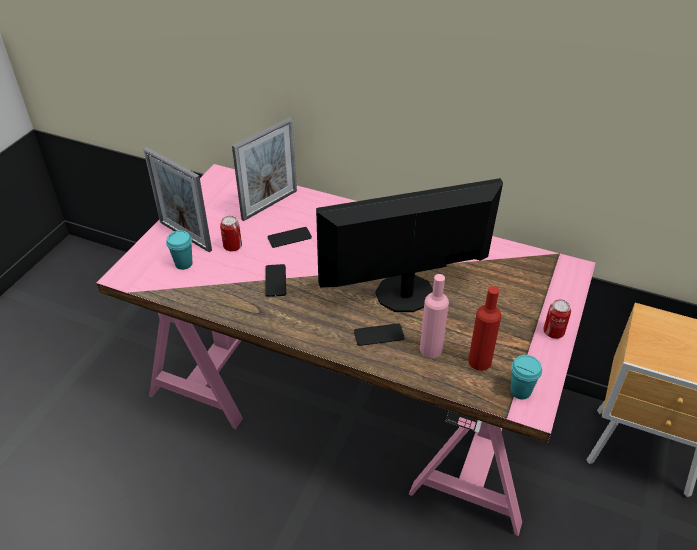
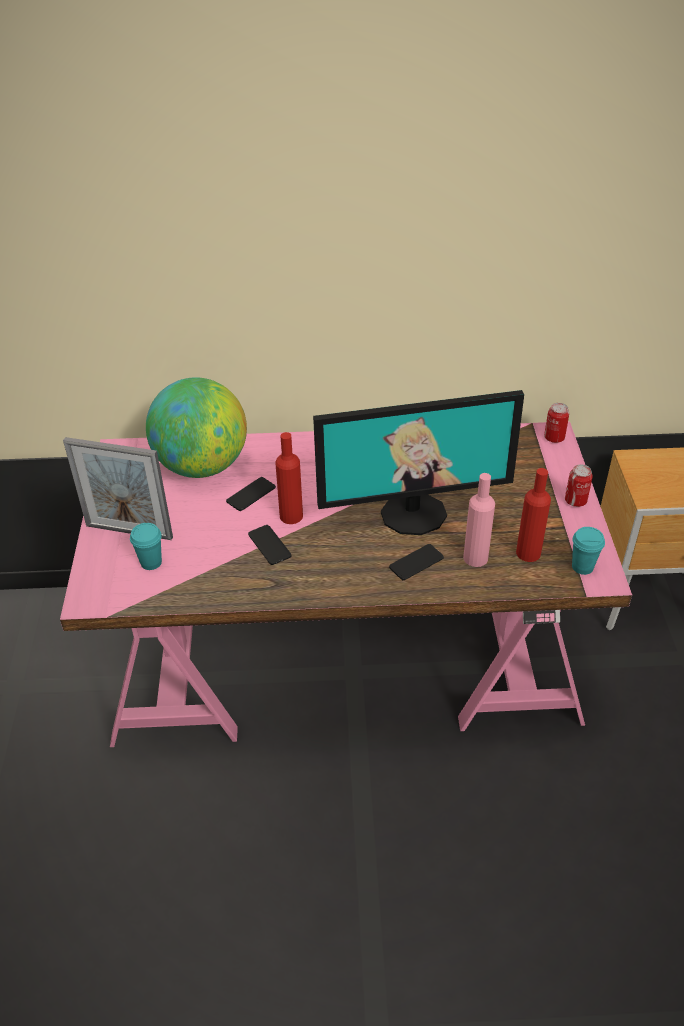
camera: 25 degrees left, 0 degrees up
can [220,216,242,251] -> can moved to [544,403,569,443]
picture frame [232,117,297,221] -> globe [146,377,247,478]
monitor [316,178,503,312] -> monitor turned 150 degrees counterclockwise [313,390,524,535]
none -> red bottle [275,432,303,524]

